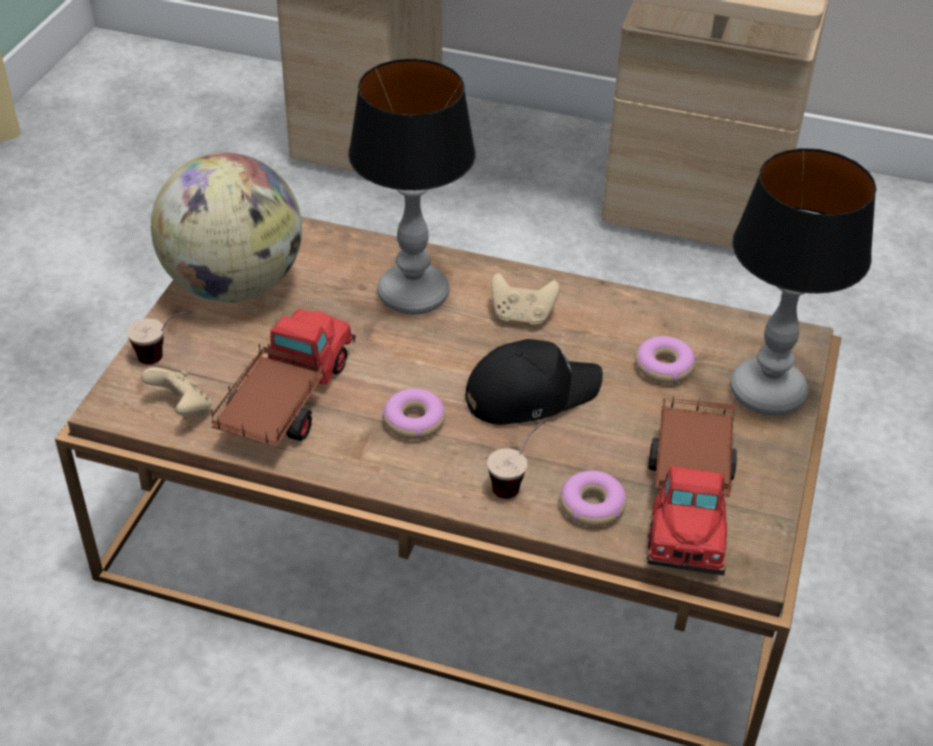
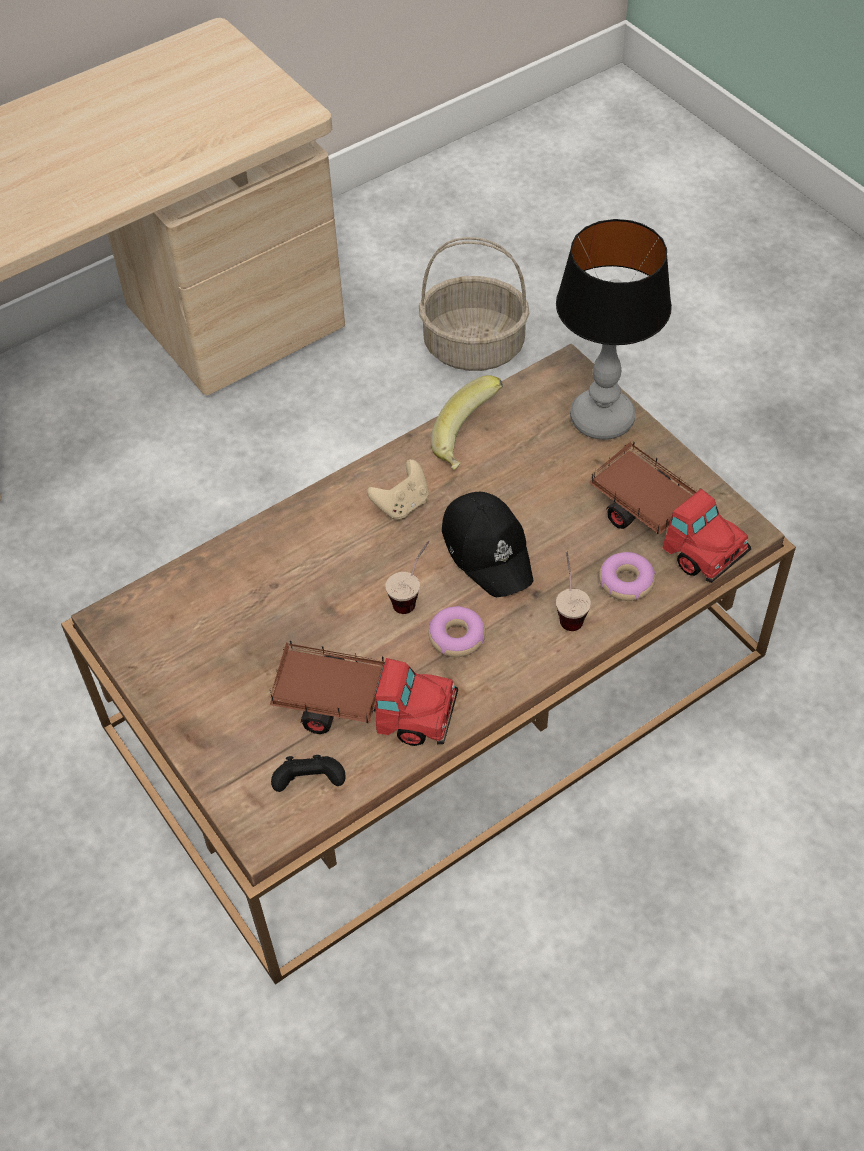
camera: 50 degrees left, 10 degrees up
cup [127,311,192,365] -> cup moved to [385,541,429,614]
beige game controller [141,367,211,416] -> black game controller [271,755,346,792]
globe [151,153,302,302] -> none
toy truck [211,309,356,446] -> toy truck turned 135 degrees clockwise [270,641,458,746]
table lamp [348,58,476,315] -> none
black cap [465,339,603,425] -> black cap turned 135 degrees clockwise [442,492,533,597]
donut [635,336,696,384] -> none
none -> basket [419,237,529,371]
none -> banana [431,375,503,470]

